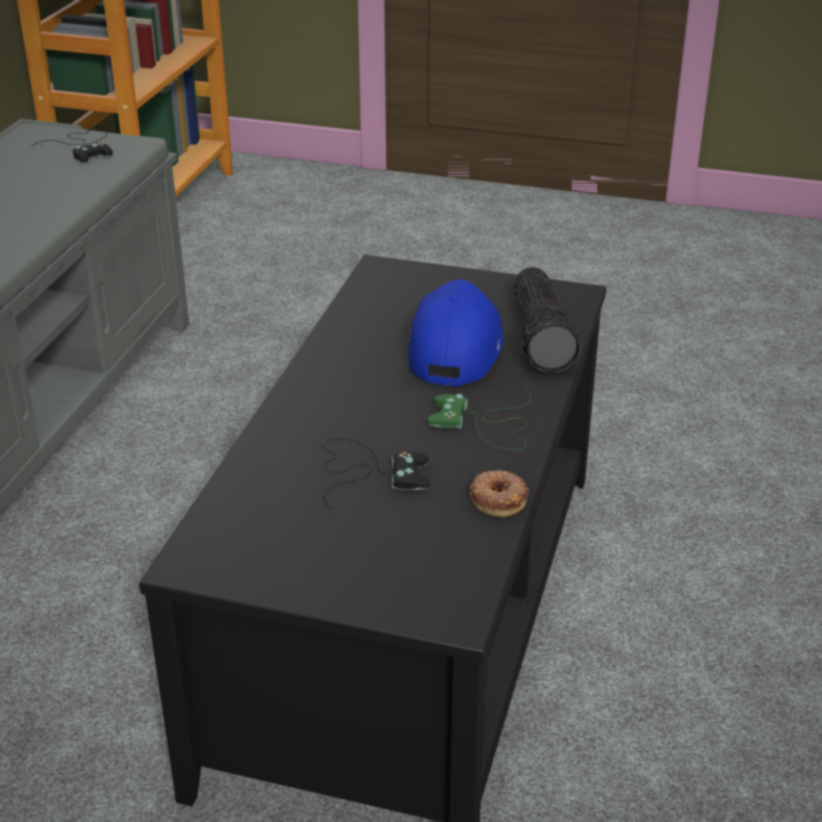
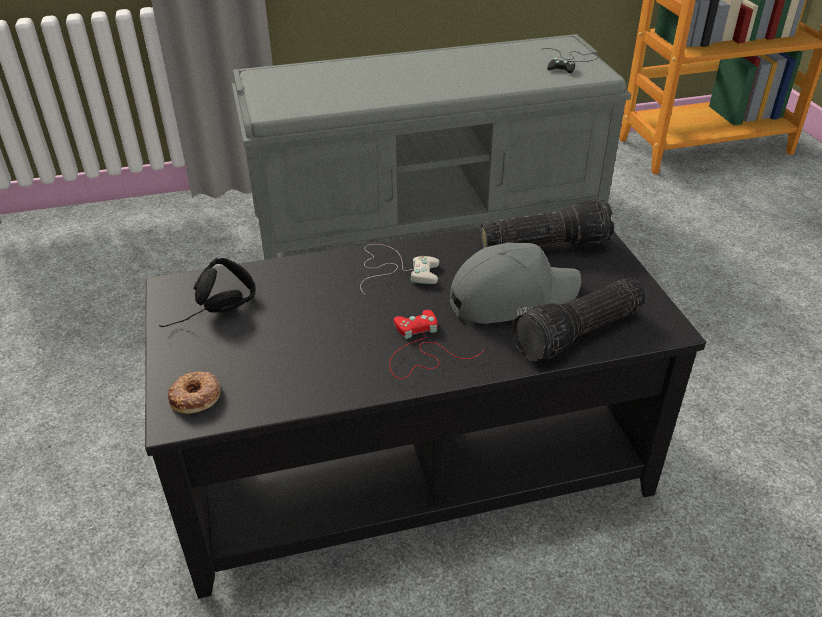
camera: 60 degrees right, 5 degrees up
black game controller [322,438,429,510] -> none
blue cap [408,279,503,387] -> grey cap [450,242,581,324]
green game controller [427,388,531,450] -> red game controller [389,310,484,379]
donut [469,470,529,517] -> donut moved to [168,371,220,414]
none -> black headphones [159,258,256,327]
none -> white game controller [360,244,440,295]
none -> flashlight [481,200,614,248]

